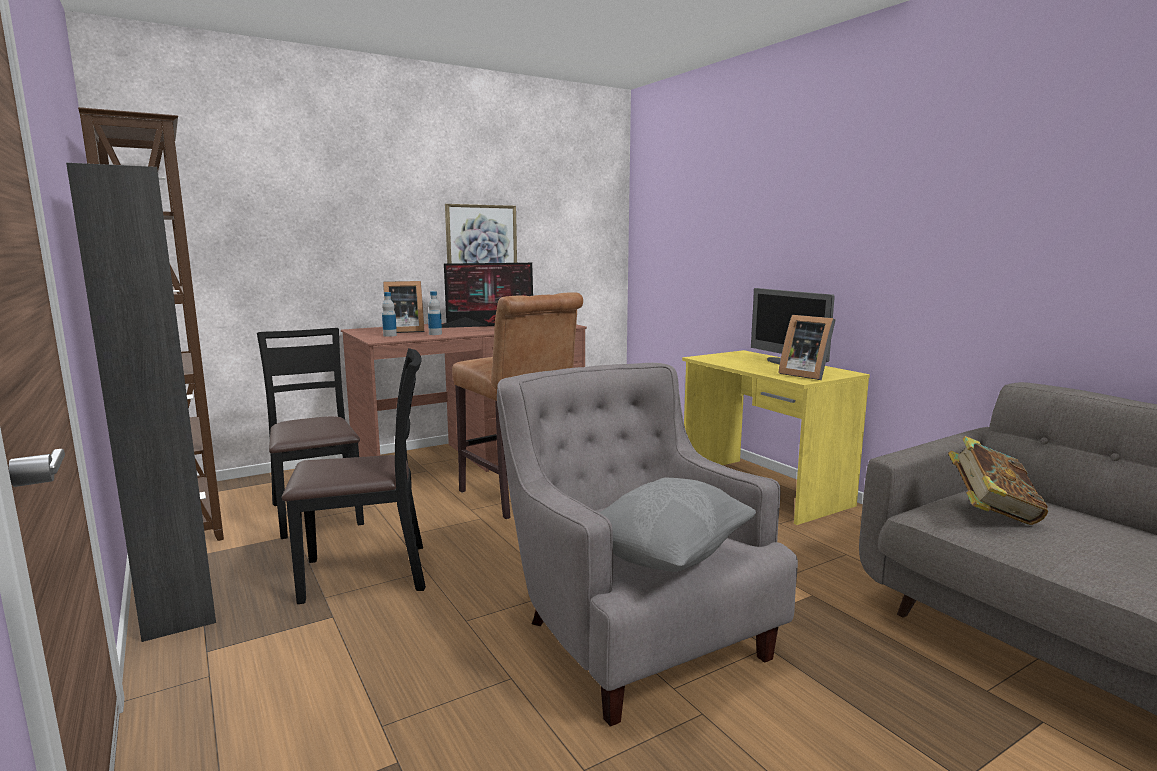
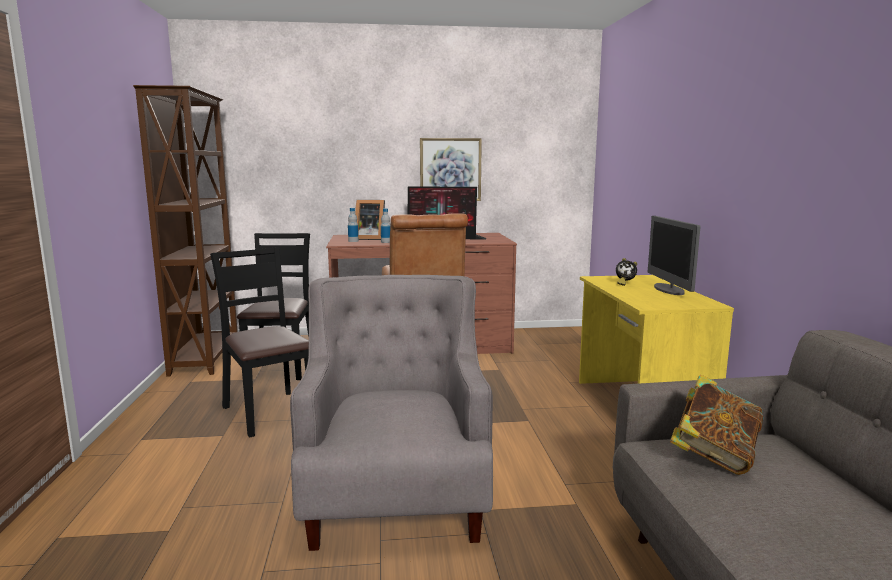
camera: 25 degrees right, 0 degrees up
black cabinet [66,163,216,642] -> none
black chair [282,348,426,604] -> black chair turned 135 degrees counterclockwise [210,247,309,438]
grey pillow [599,477,756,572] -> none
picture frame [778,315,836,380] -> none
none -> alarm clock [616,258,637,286]

